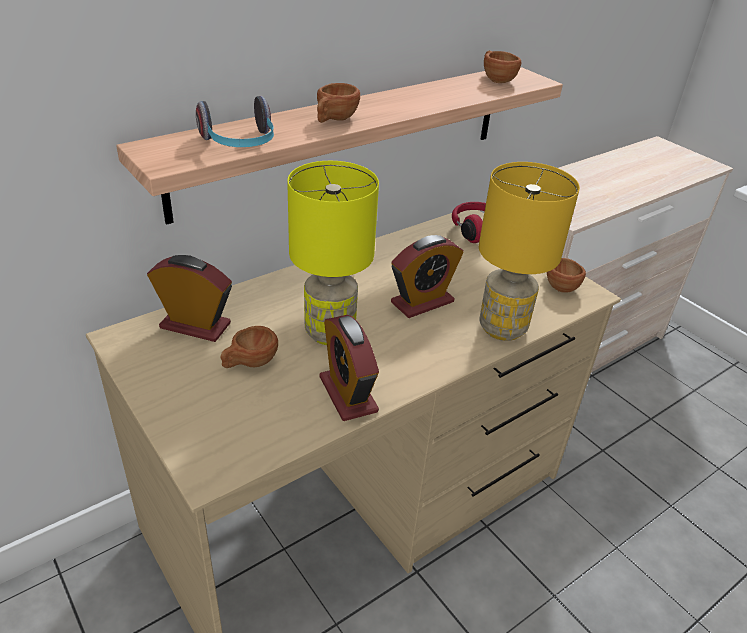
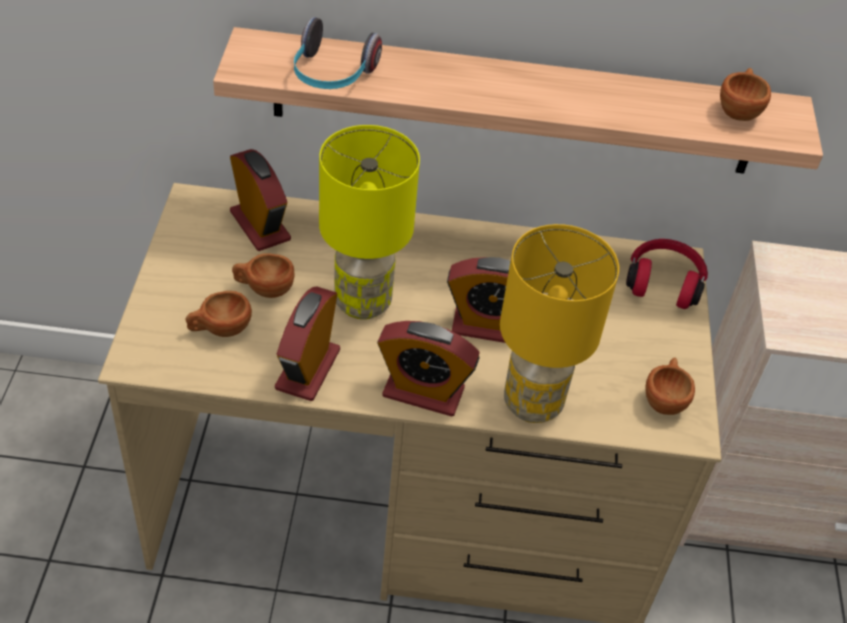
camera: 40 degrees right, 10 degrees up
brown cup [317,83,360,123] -> brown cup moved to [185,291,252,337]
none -> alarm clock [377,321,480,417]

